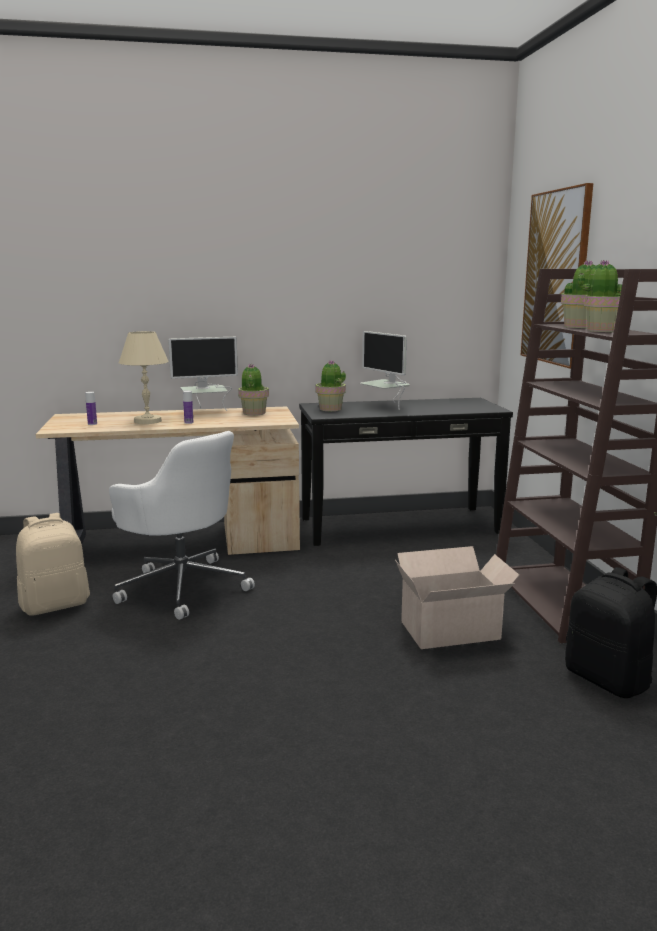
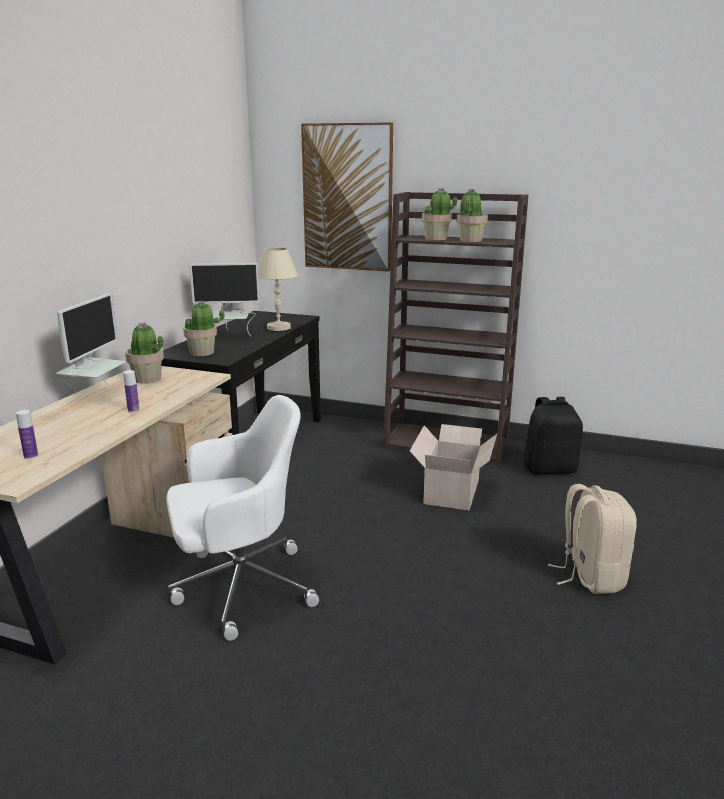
camera: 60 degrees left, 5 degrees up
beige backpack [16,513,90,616] -> beige backpack moved to [548,484,637,594]
beige table lamp [119,331,169,424] -> beige table lamp moved to [258,247,298,331]

